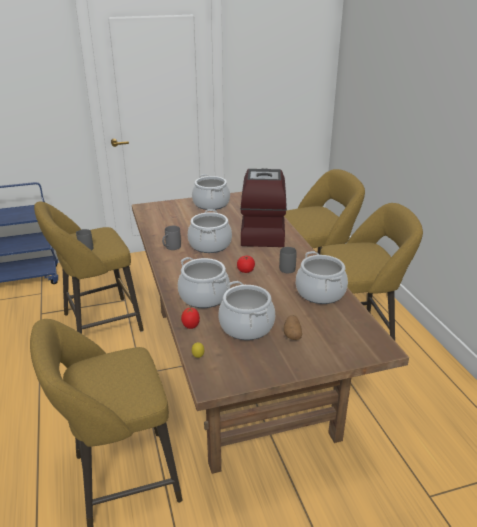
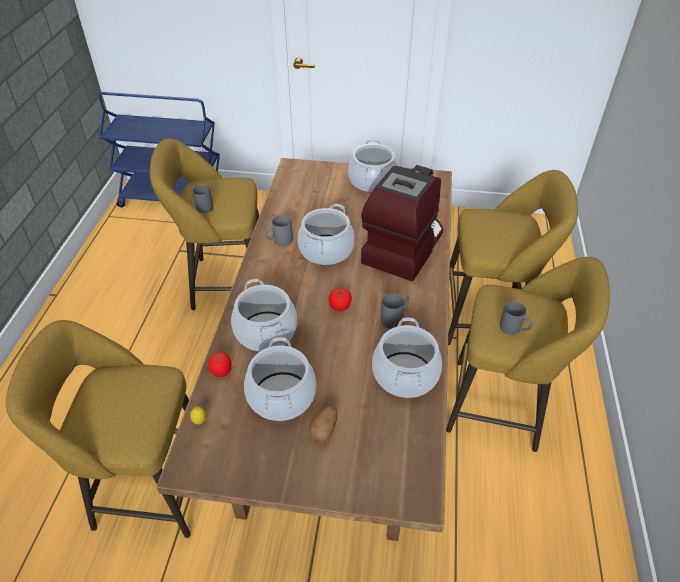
camera: 25 degrees right, 15 degrees up
none -> grey mug [500,301,533,335]

